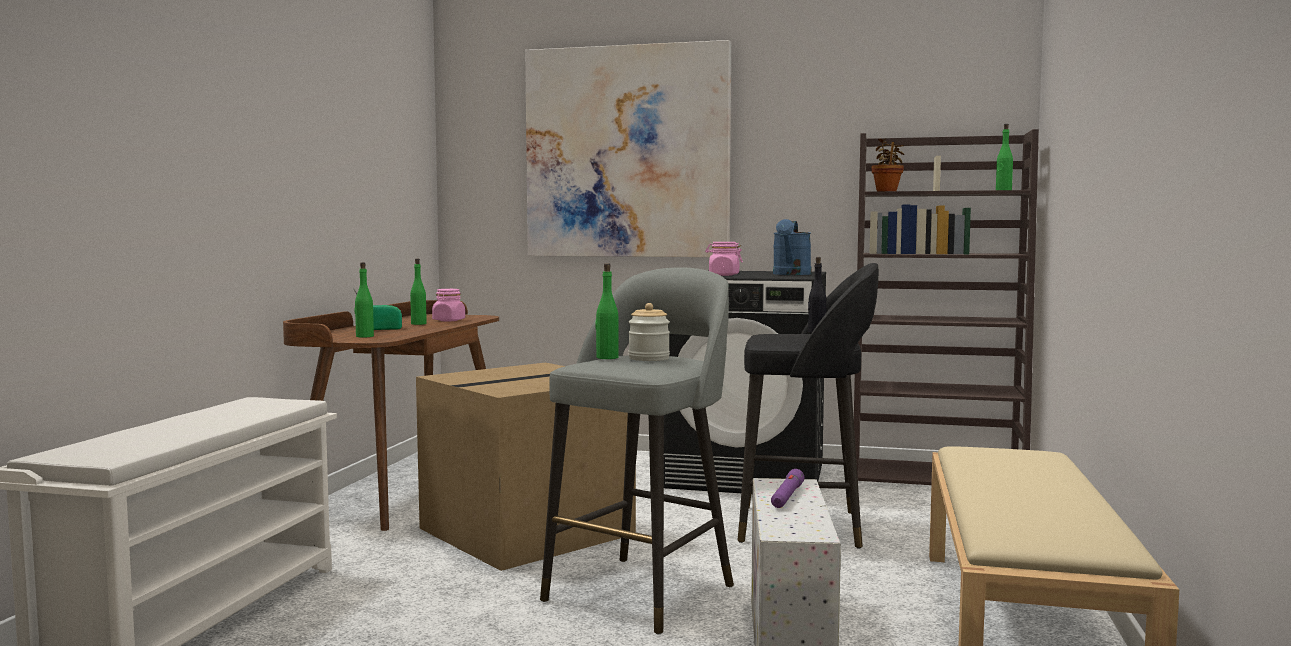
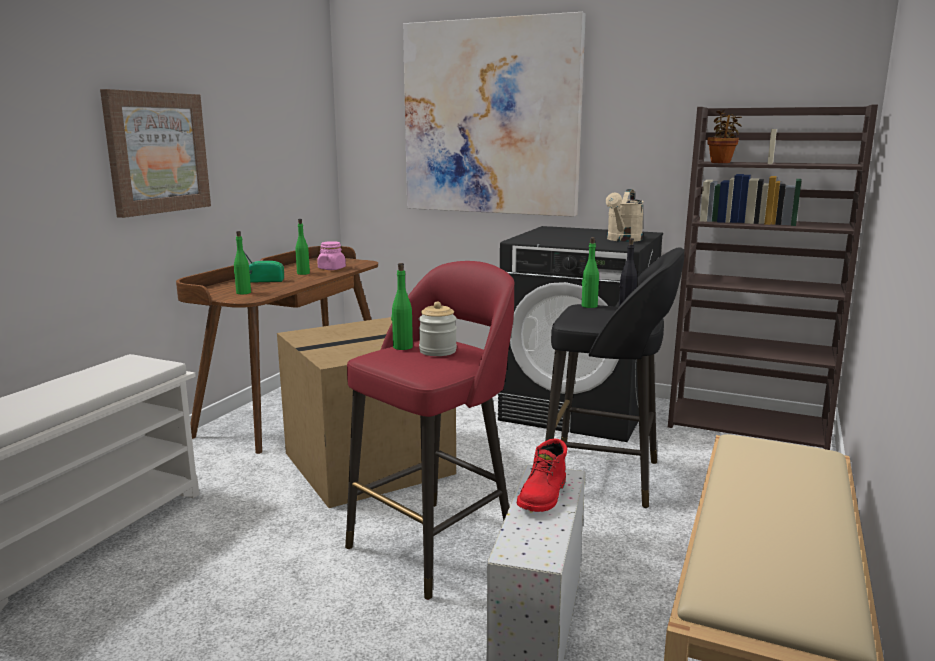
camera: 10 degrees right, 10 degrees up
grey stool [540,267,734,634] -> red stool [345,261,514,600]
pink jar [705,242,743,276] -> none
purple flashlight [771,469,804,508] -> red boot [517,439,567,512]
blue watering can [773,219,811,275] -> beige watering can [606,189,644,242]
green bottle [996,124,1013,190] -> green bottle moved to [582,237,599,308]
none -> picture [100,89,211,218]

